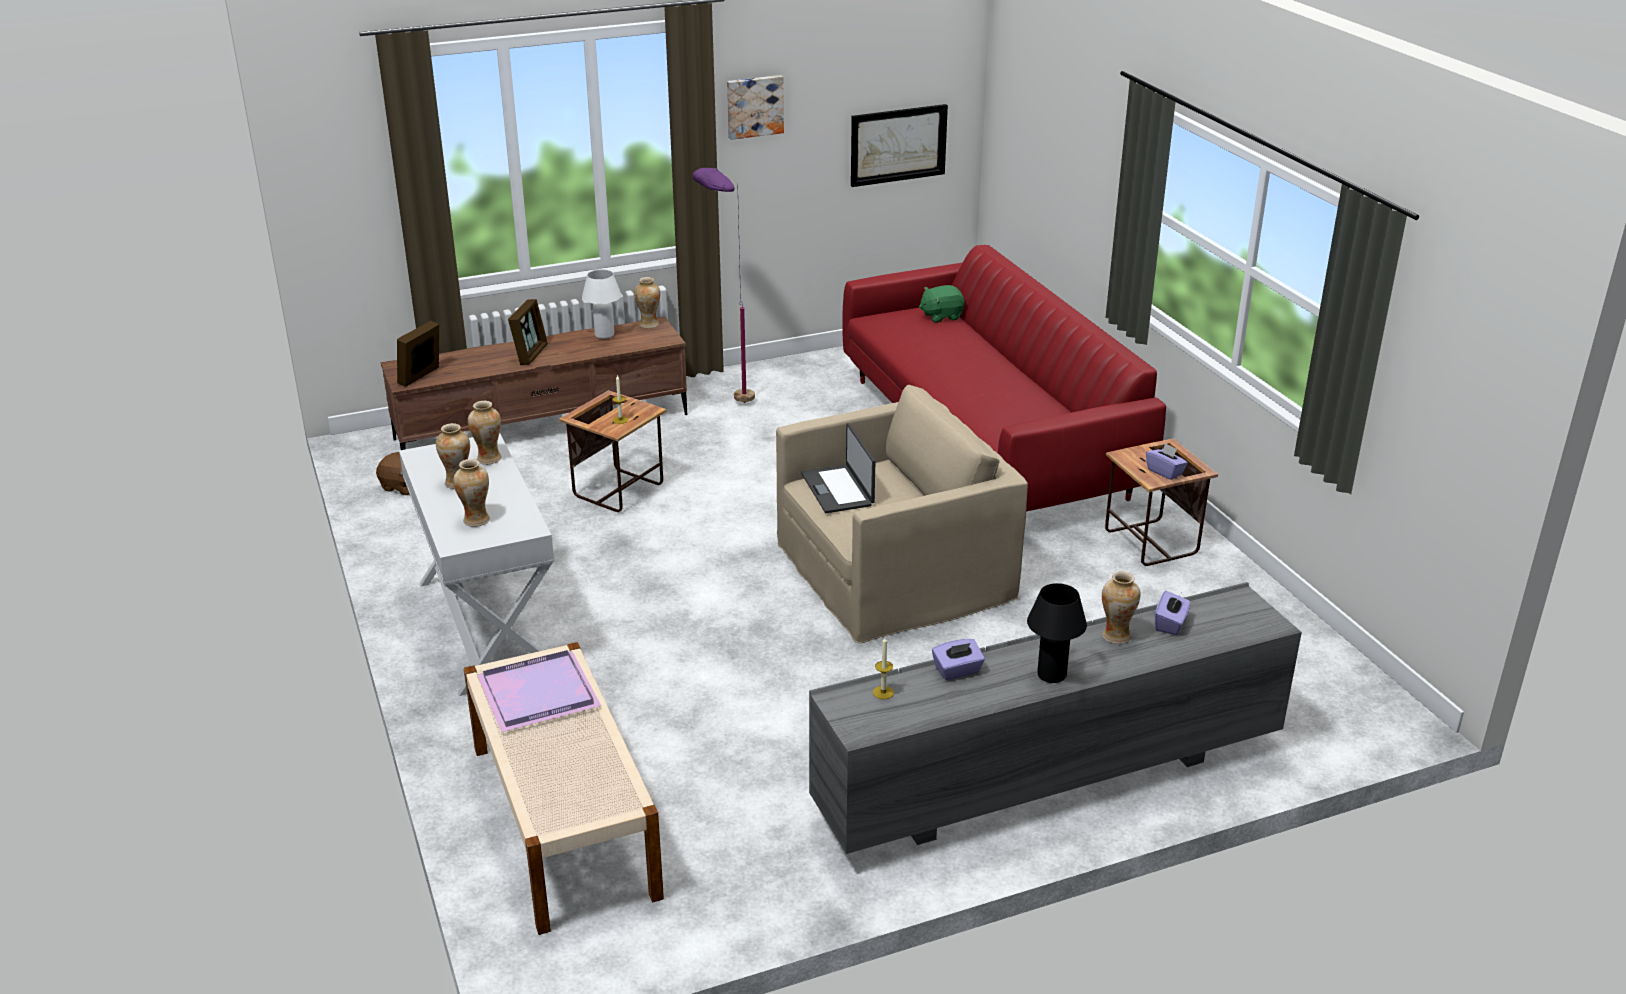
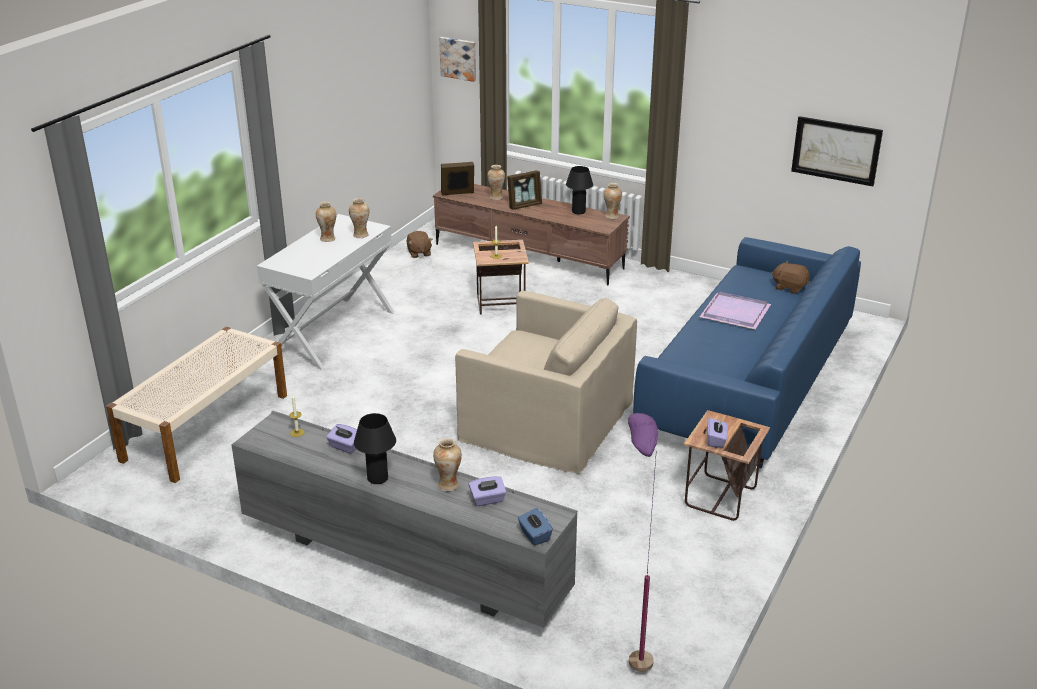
camera: 50 degrees right, 0 degrees up
vase [453,459,490,527] -> vase moved to [487,165,505,200]
purple tray [477,650,601,732] -> purple tray moved to [700,291,771,329]
white table lamp [582,269,622,339] -> black table lamp [566,166,593,214]
purple floor lamp [692,168,755,403] -> purple floor lamp moved to [628,413,658,672]
picture [727,75,784,140] -> picture moved to [439,37,476,82]
laptop [801,423,875,513] -> none
red sofa [842,245,1166,511] -> blue sofa [633,237,861,468]
green plush toy [919,285,965,323] -> brown plush toy [772,261,810,294]
none -> blue tissue box [518,508,553,545]

